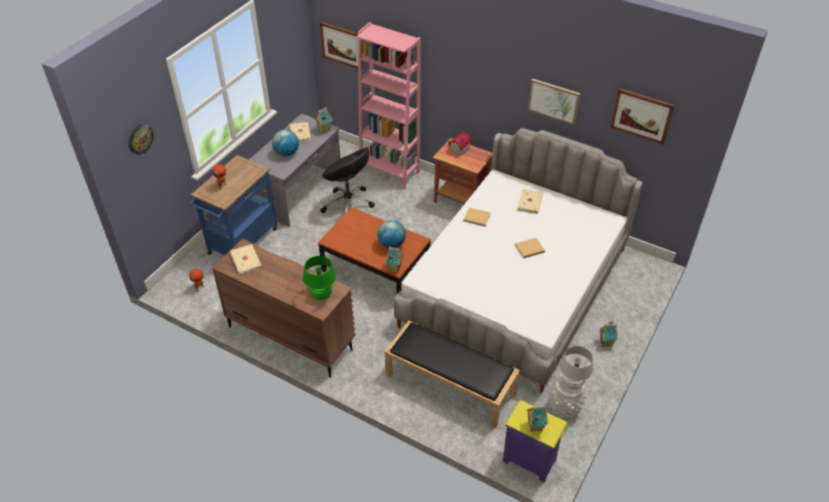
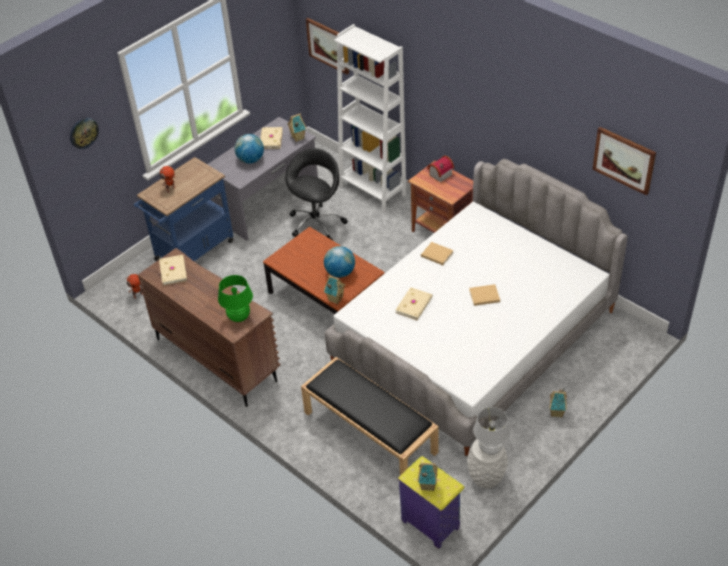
camera: 15 degrees right, 0 degrees up
black office chair [321,147,375,213] -> black office chair turned 105 degrees counterclockwise [285,148,348,240]
pink bookcase [357,22,421,189] -> white bookcase [334,24,406,212]
beige book [518,189,543,214] -> beige book moved to [396,287,433,320]
picture [528,79,581,125] -> none

